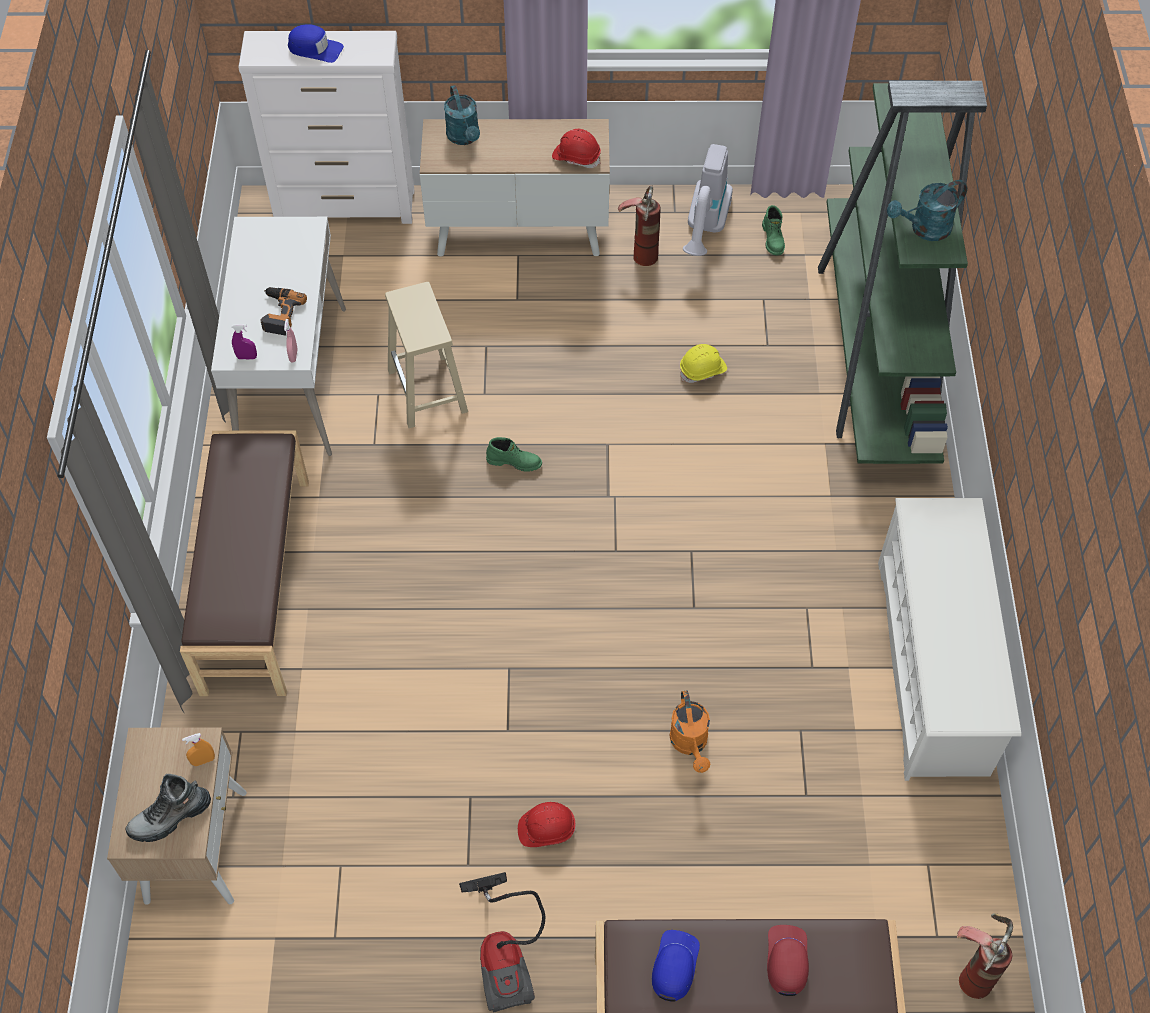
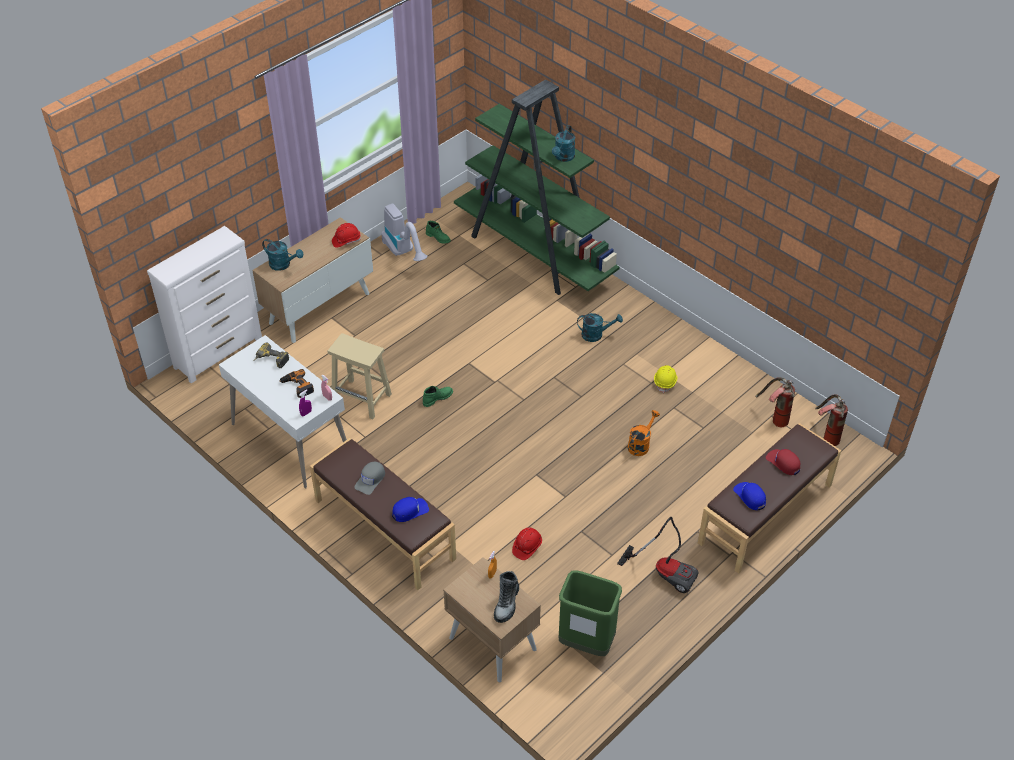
camera: 45 degrees left, 10 degrees down
blue cap [288,24,344,63] -> blue cap moved to [392,497,429,522]
red hard hat [518,802,576,847] -> red hard hat moved to [512,527,542,560]
fire extinguisher [618,185,661,266] -> fire extinguisher moved to [756,377,795,427]
orange watering can [669,691,710,773] -> orange watering can turned 90 degrees counterclockwise [628,410,660,456]
yellow hard hat [680,344,727,383] -> yellow hard hat moved to [654,365,677,393]
white shoe rack [878,498,1021,781] -> none
none -> power drill [254,342,289,368]
none -> grey cap [354,462,385,495]
none -> green trash can [559,571,622,656]
none -> turquoise watering can [577,313,623,342]

